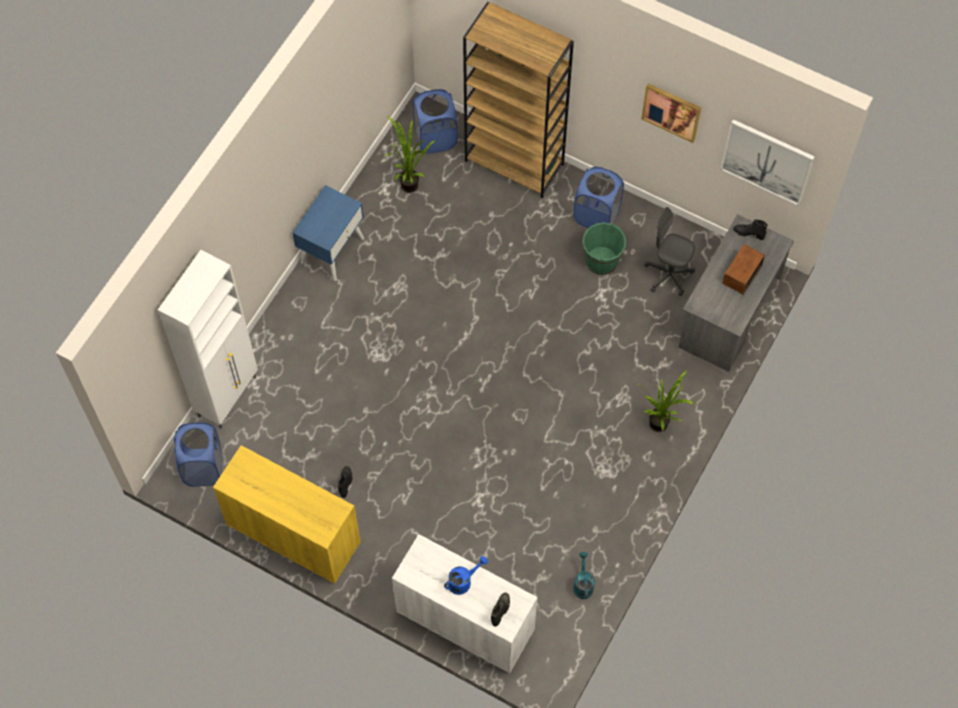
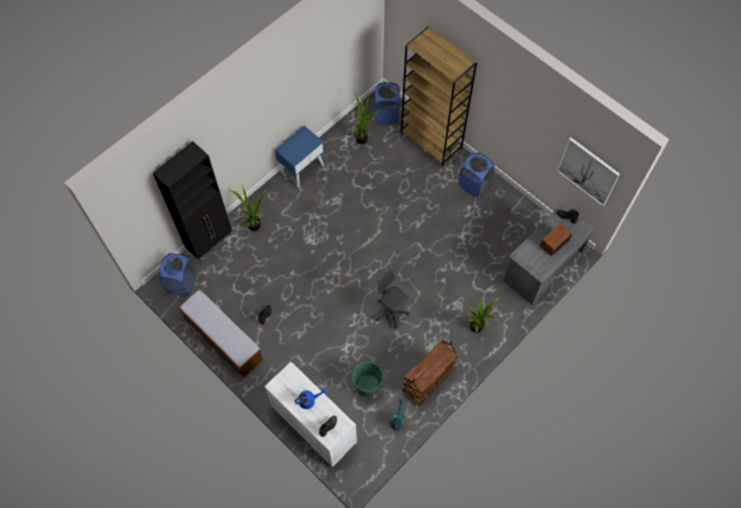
camera: 15 degrees right, 0 degrees up
white cabinet [158,250,258,428] -> black cabinet [153,141,232,262]
yellow cabinet [213,445,361,584] -> bench [178,290,264,378]
green bucket [583,223,626,275] -> green bucket moved to [352,362,384,396]
picture [641,83,701,143] -> none
grey office chair [644,207,695,296] -> grey office chair moved to [376,270,410,329]
none -> potted plant [229,185,266,231]
none -> brown cart [402,340,459,406]

